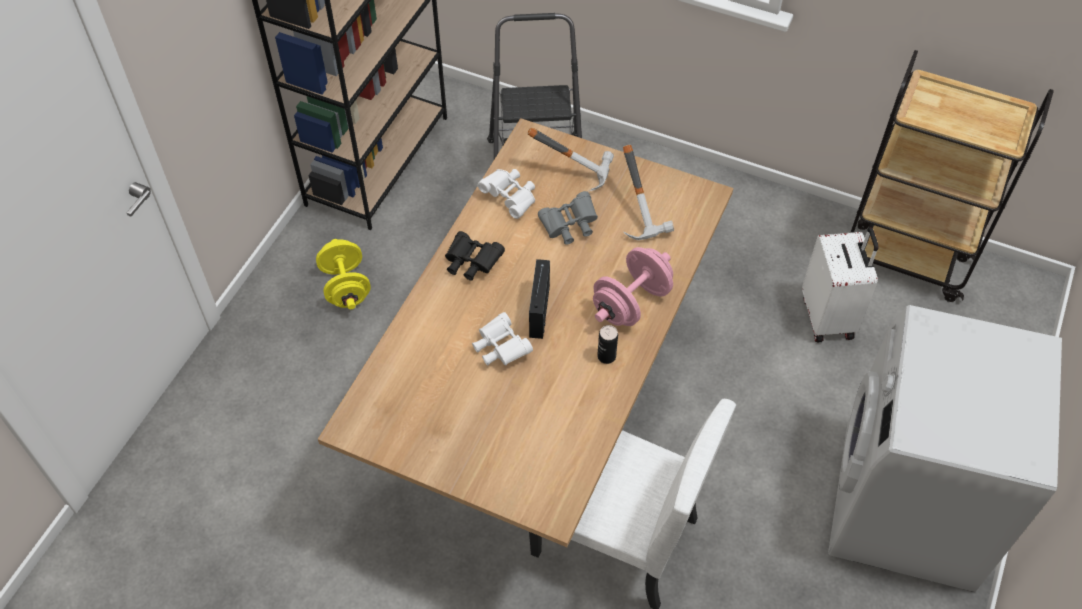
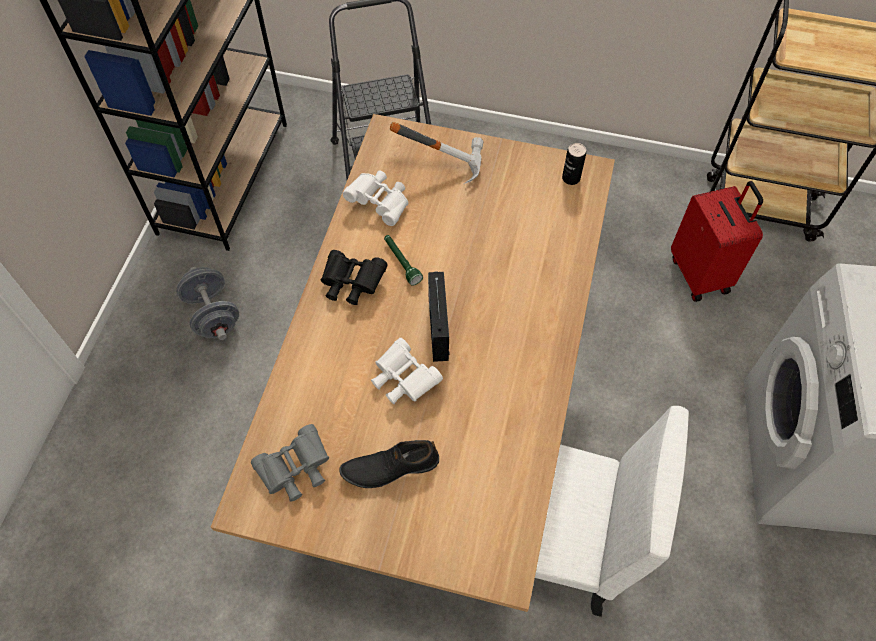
camera: 10 degrees left, 5 degrees up
yellow dumbbell [316,239,371,309] -> grey dumbbell [176,267,239,340]
grey binoculars [538,191,598,245] -> grey binoculars moved to [251,424,329,502]
pink dumbbell [593,247,673,326] -> none
can [597,325,618,364] -> can moved to [562,143,586,185]
hammer [623,145,674,240] -> none
white suitcase [802,227,878,343] -> red suitcase [671,181,763,302]
none -> black shoe [339,440,439,488]
none -> green flashlight [384,235,423,285]

